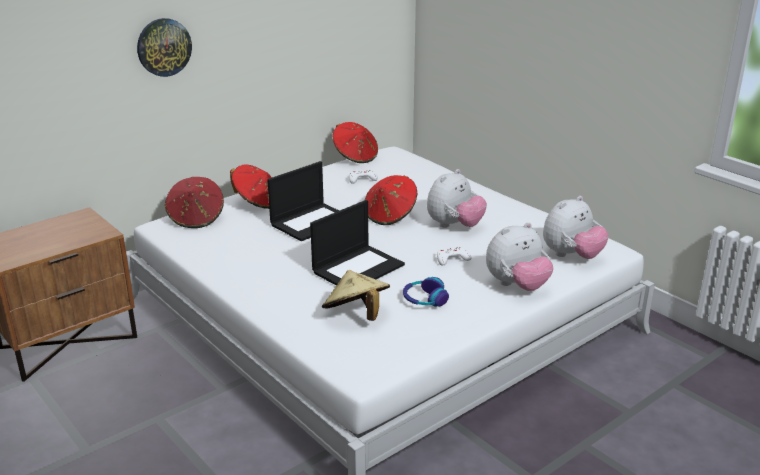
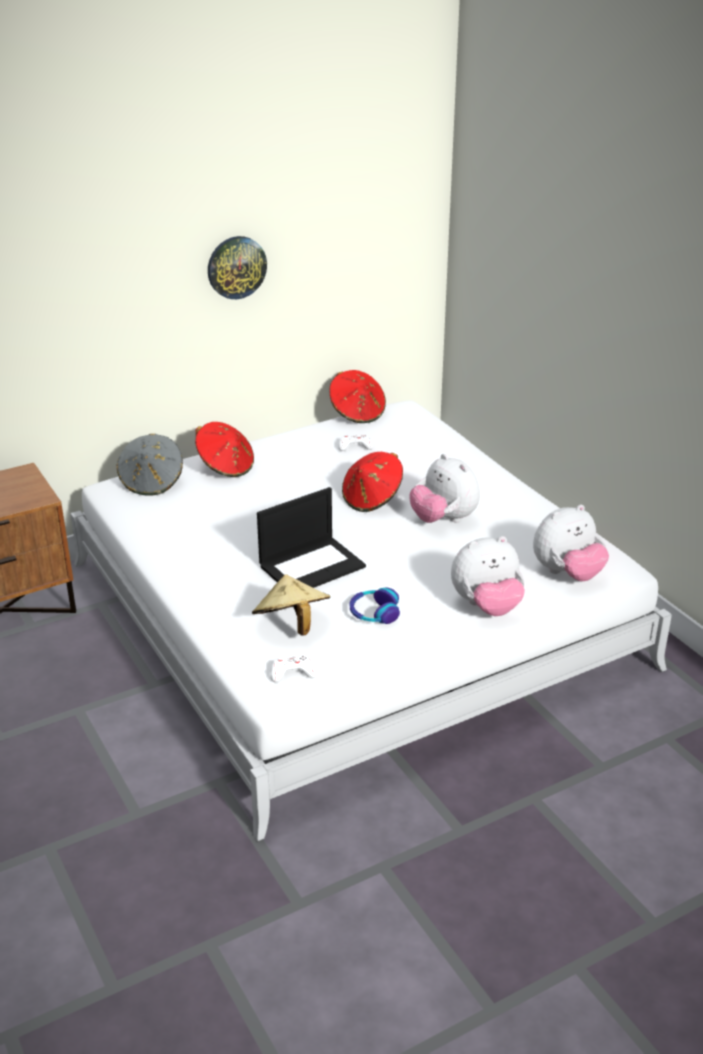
camera: 10 degrees right, 5 degrees up
wall clock [137,18,192,77] -> wall clock moved to [208,236,267,299]
red hat [165,177,224,228] -> grey hat [117,434,183,496]
laptop [267,161,339,241] -> none
plush toy [427,169,487,228] -> plush toy turned 90 degrees clockwise [409,454,480,523]
white game controller [437,247,471,265] -> white game controller moved to [271,655,317,682]

